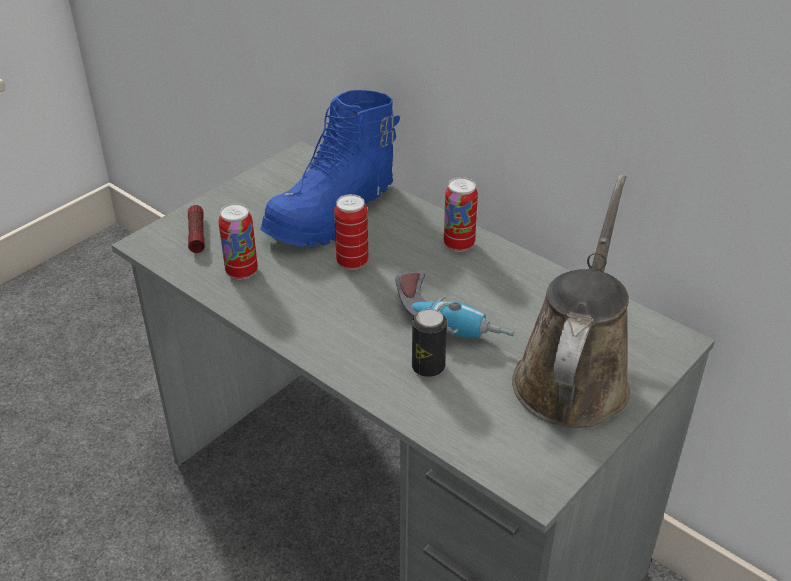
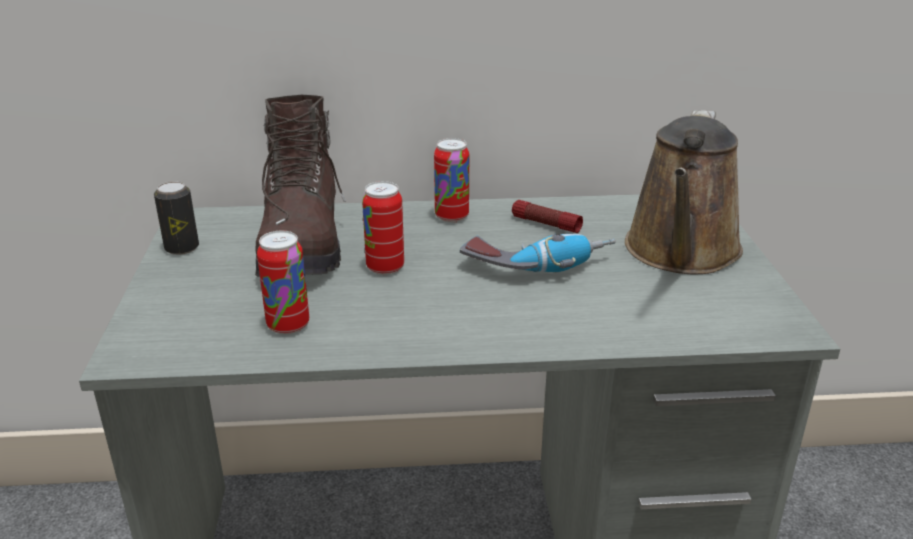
camera: 45 degrees left, 10 degrees down
flashlight [188,205,205,253] -> flashlight moved to [512,200,583,233]
blue boot [260,90,400,247] -> brown boot [255,95,346,277]
can [412,309,447,377] -> can moved to [154,182,199,255]
brown watering can [512,175,630,428] -> brown watering can turned 135 degrees counterclockwise [625,110,743,274]

